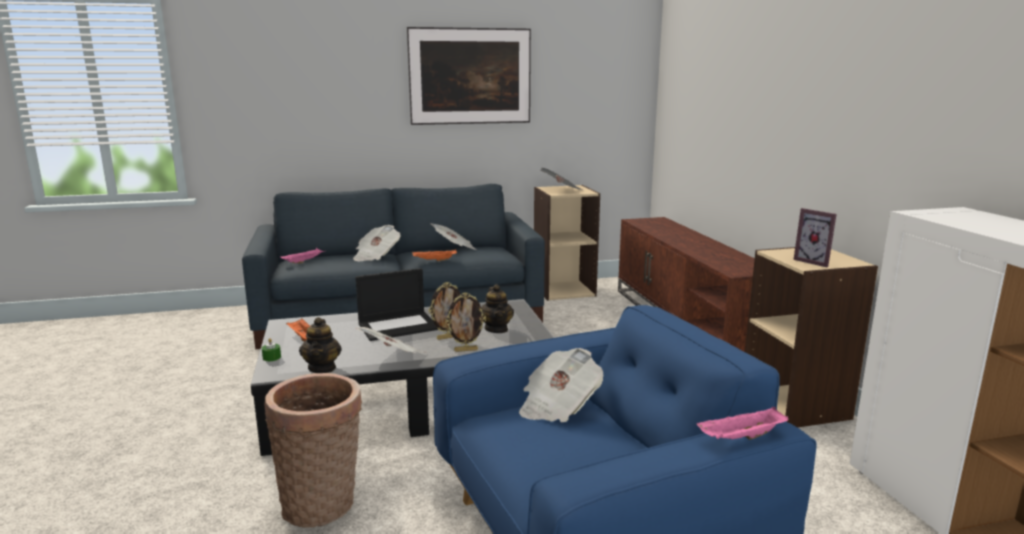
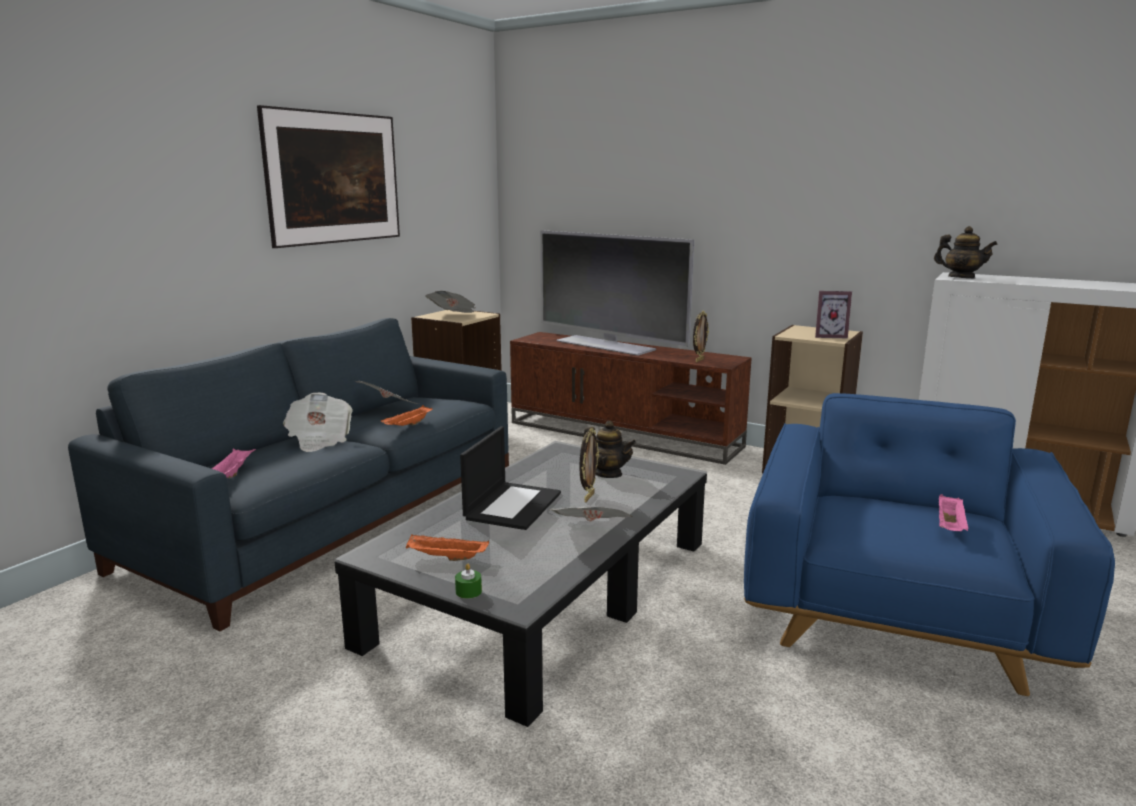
camera: 45 degrees left, 0 degrees up
basket [264,373,362,527] -> none
teapot [299,317,342,373] -> teapot moved to [934,226,997,278]
picture frame [445,293,486,352] -> picture frame moved to [693,311,709,362]
newspaper [519,348,603,422] -> none
pink tray [697,406,789,440] -> pink tray moved to [939,494,969,531]
none -> television [540,230,694,356]

